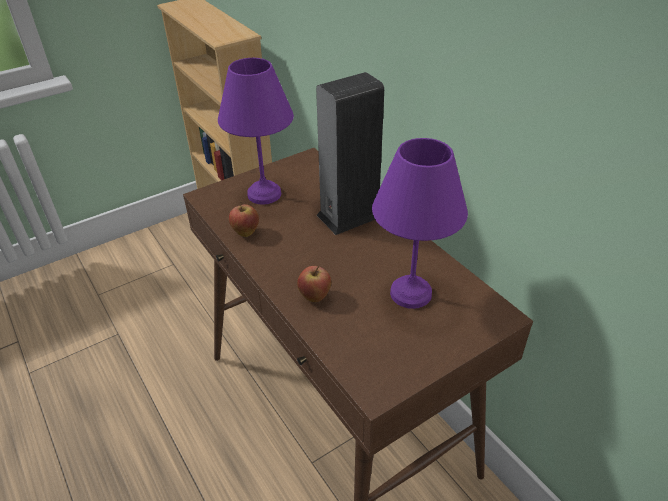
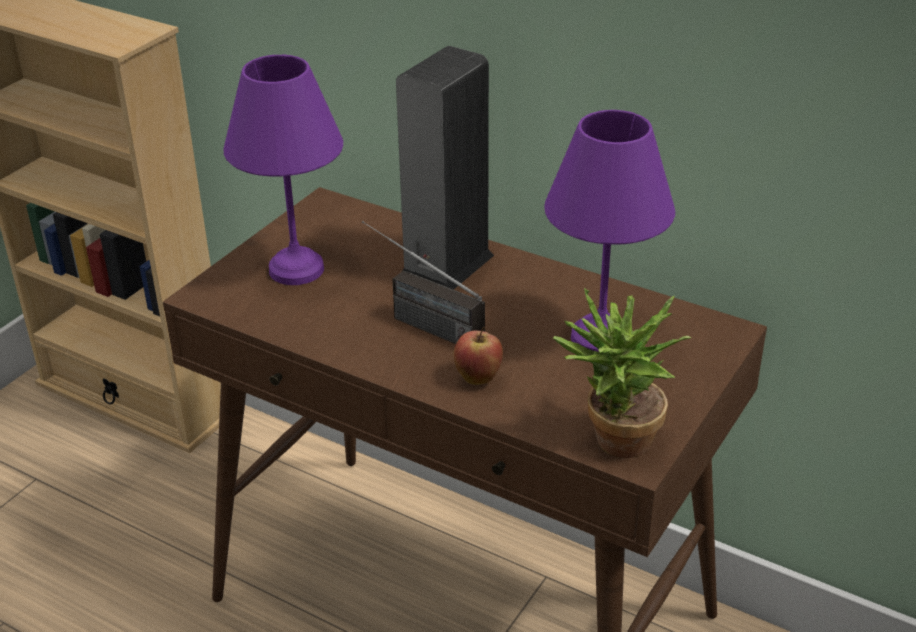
camera: 25 degrees left, 5 degrees down
apple [229,202,259,237] -> none
none -> radio [362,221,485,344]
none -> potted plant [553,288,692,458]

